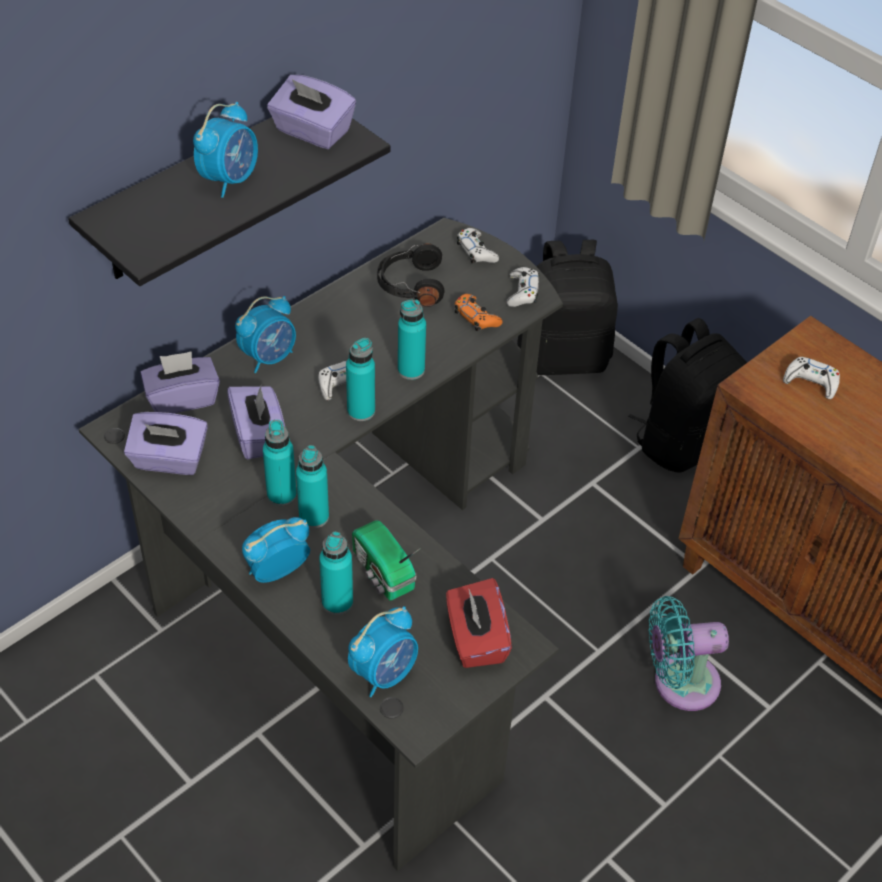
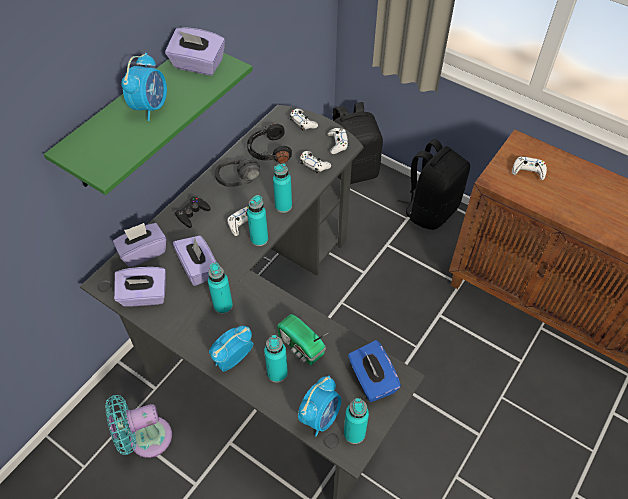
camera: 10 degrees left, 5 degrees up
black shelf [68,117,391,286] -> green shelf [44,53,253,195]
alarm clock [235,296,296,373] -> black game controller [175,197,211,228]
turquoise bottle [296,445,329,528] -> turquoise bottle moved to [344,398,369,444]
red tissue box [446,578,512,668] -> blue tissue box [348,340,401,402]
orange game controller [455,294,502,331] -> white game controller [300,151,331,174]
turquoise fan [649,596,729,711] -> turquoise fan moved to [105,395,172,458]
none -> black headphones [215,158,260,187]

